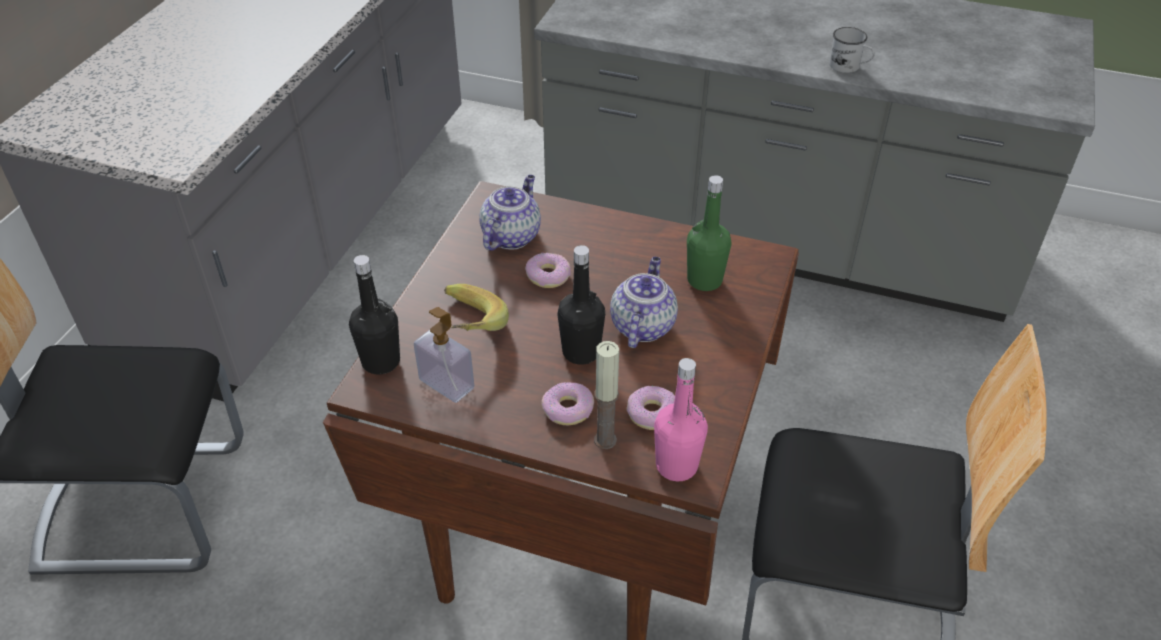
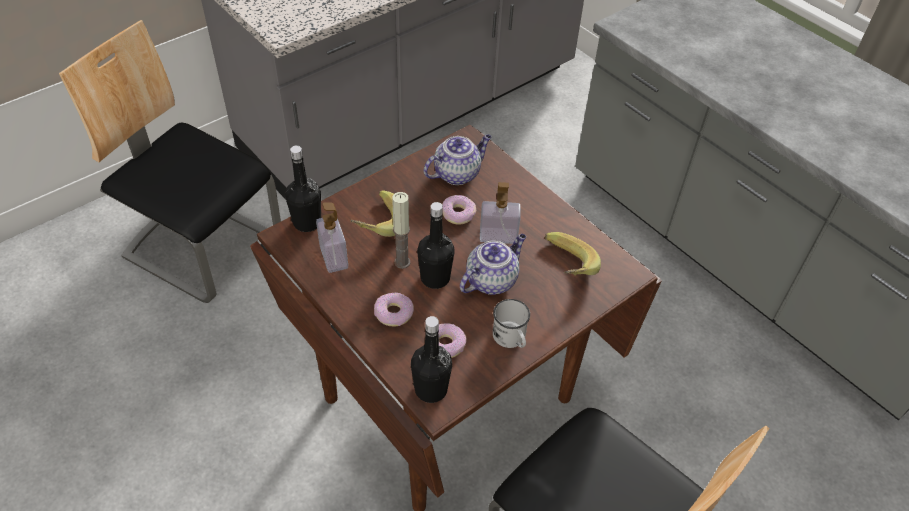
camera: 30 degrees right, 5 degrees up
candle [594,341,619,449] -> candle moved to [392,192,410,269]
pink bottle [654,358,708,481] -> black bottle [411,316,452,403]
green bottle [687,175,731,291] -> banana [545,232,601,276]
white mug [829,27,875,73] -> white mug moved to [493,299,530,348]
none -> soap dispenser [480,182,521,244]

